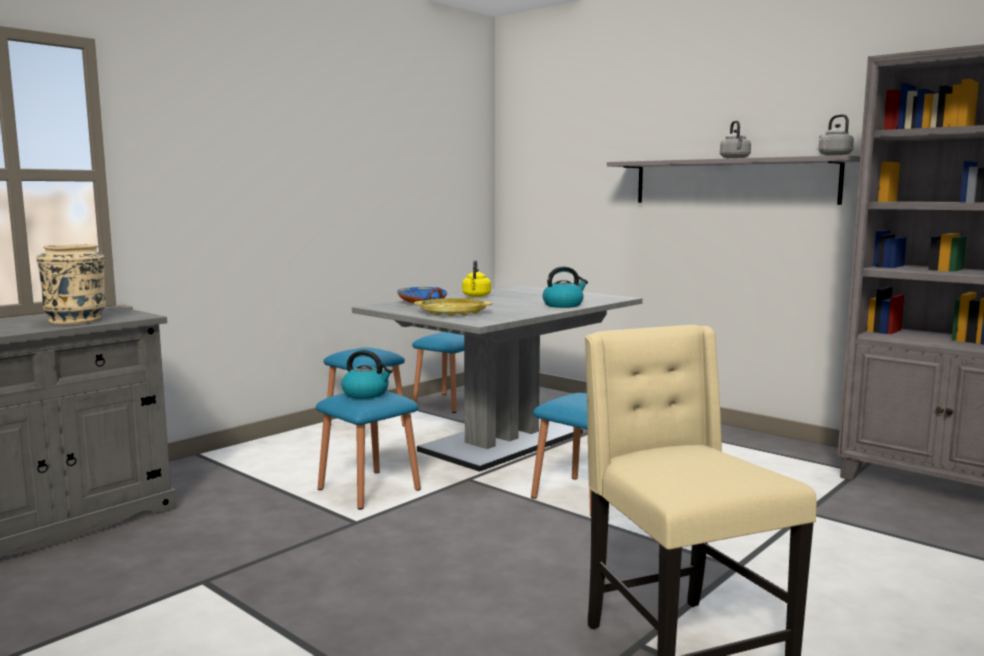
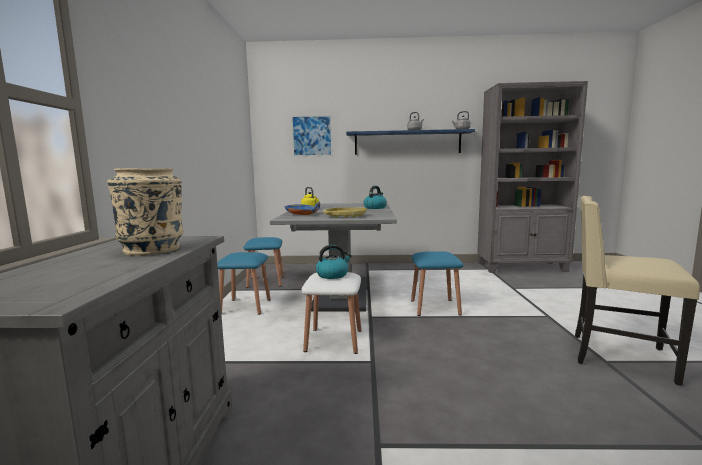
camera: 40 degrees left, 0 degrees up
blue stool [316,391,421,510] -> white stool [301,272,361,354]
grey shelf [607,155,860,205] -> blue shelf [346,129,475,155]
none -> picture [291,115,333,157]

